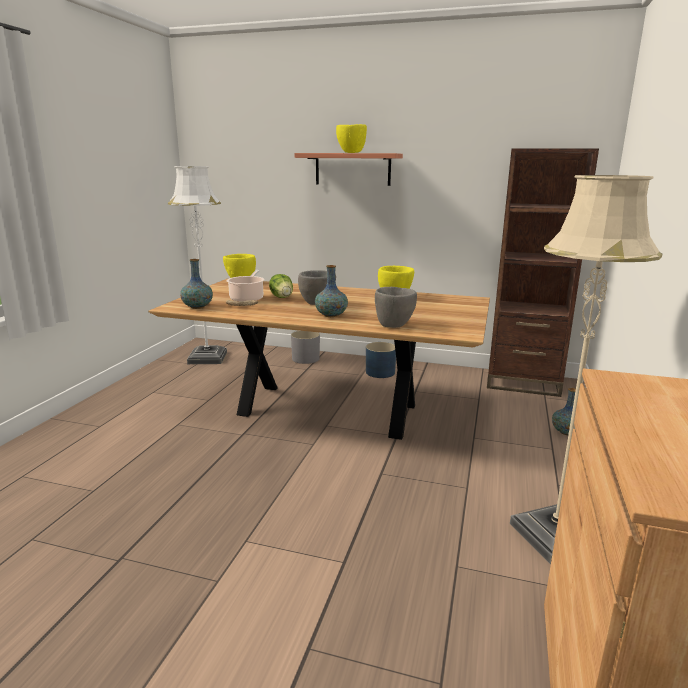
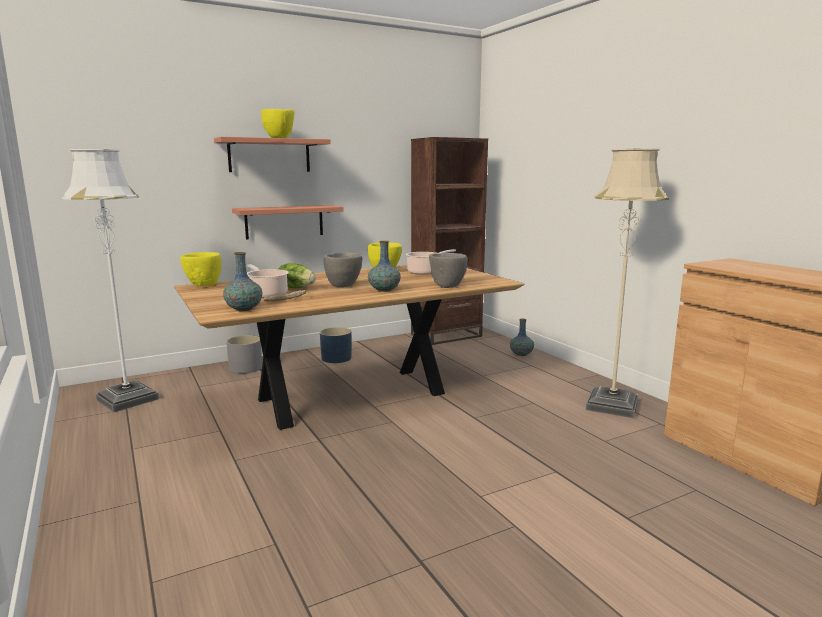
camera: 45 degrees left, 5 degrees down
none -> shelf [232,205,344,239]
none -> cooking pot [406,249,456,275]

